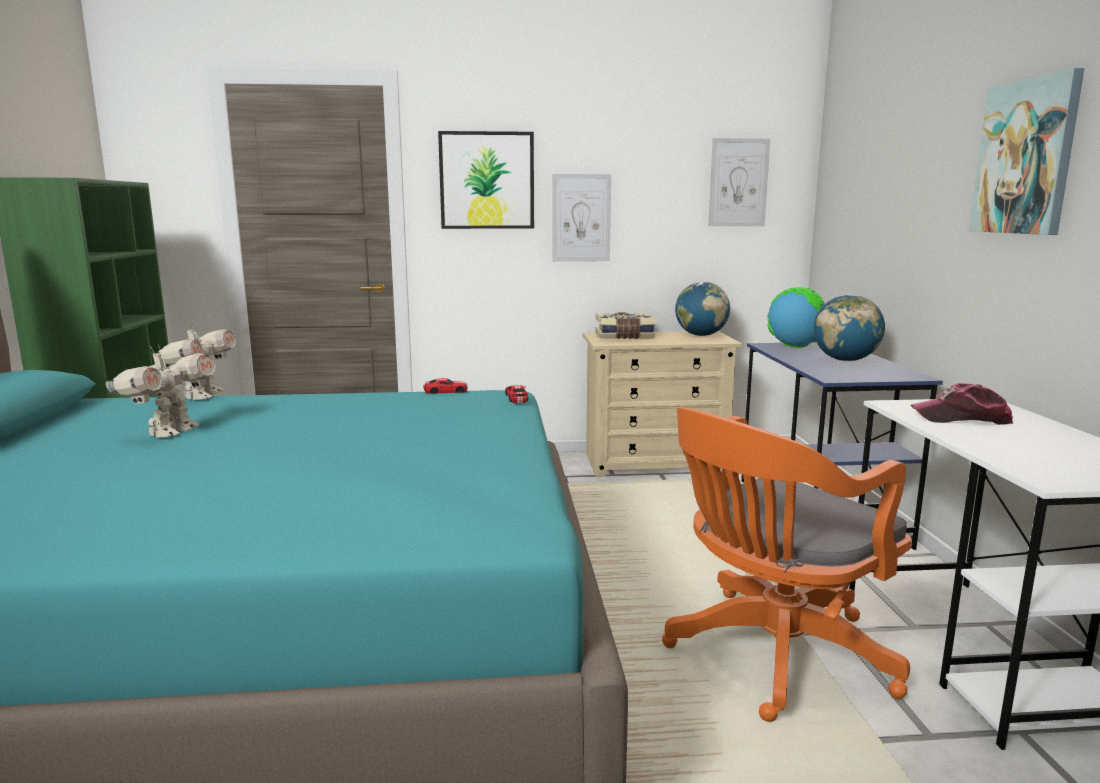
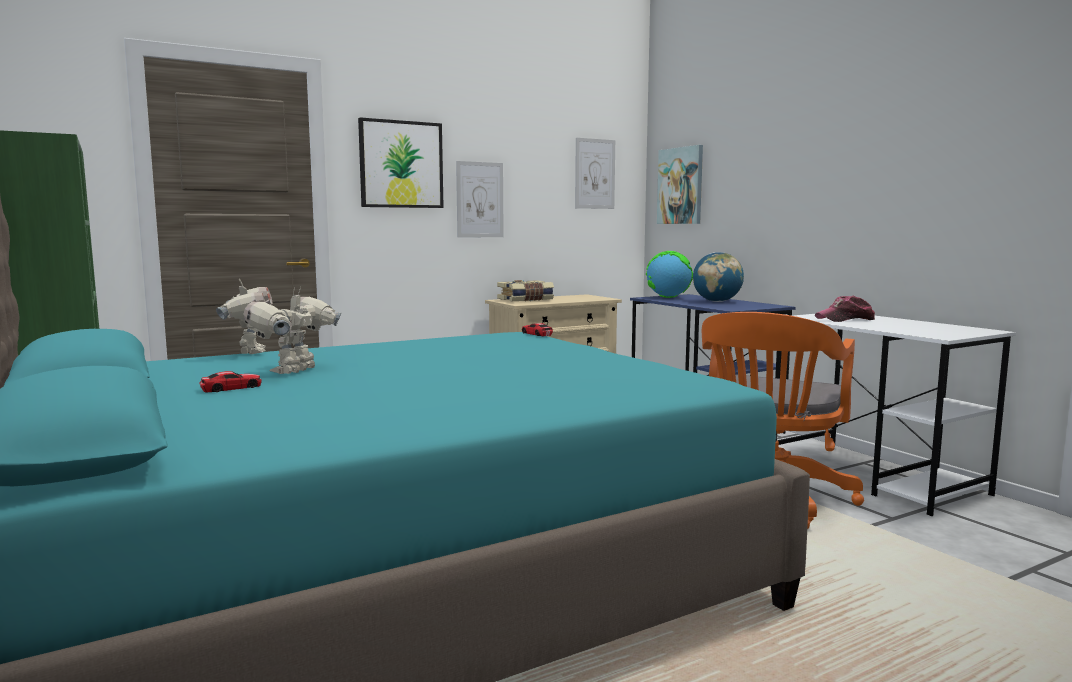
camera: 25 degrees left, 5 degrees down
toy robot [106,344,216,438] -> toy robot turned 150 degrees counterclockwise [243,287,341,374]
toy car [423,378,468,394] -> toy car moved to [199,371,262,393]
globe [675,282,730,336] -> none
picture [969,68,1084,235] -> picture moved to [657,145,703,224]

